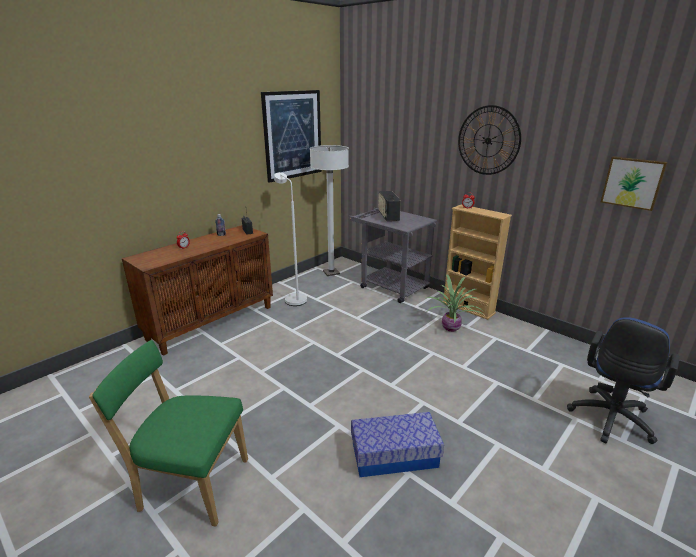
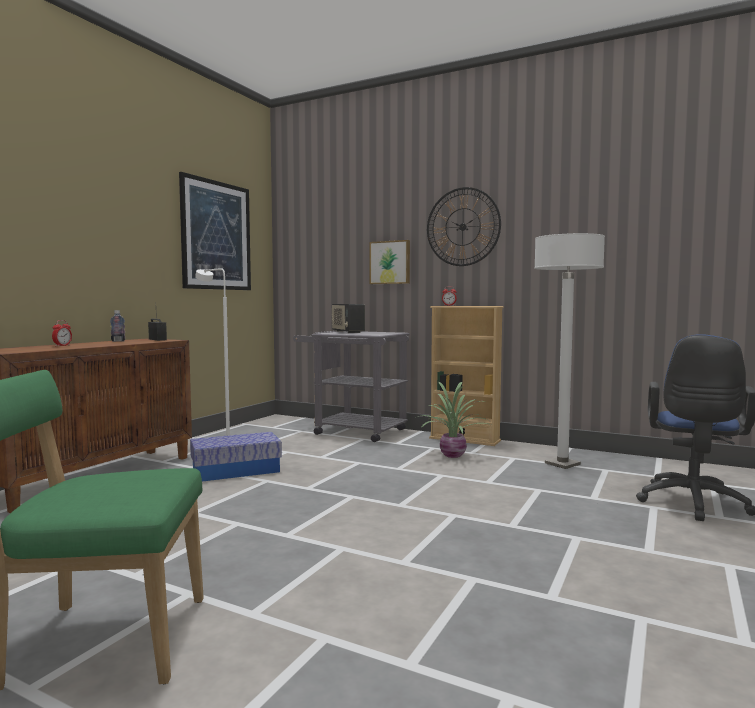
camera: 15 degrees left, 20 degrees down
white floor lamp [310,145,349,276] -> white floor lamp moved to [534,233,605,469]
storage box [351,412,444,477] -> storage box moved to [190,432,282,481]
picture [601,156,668,211] -> picture moved to [370,240,410,284]

